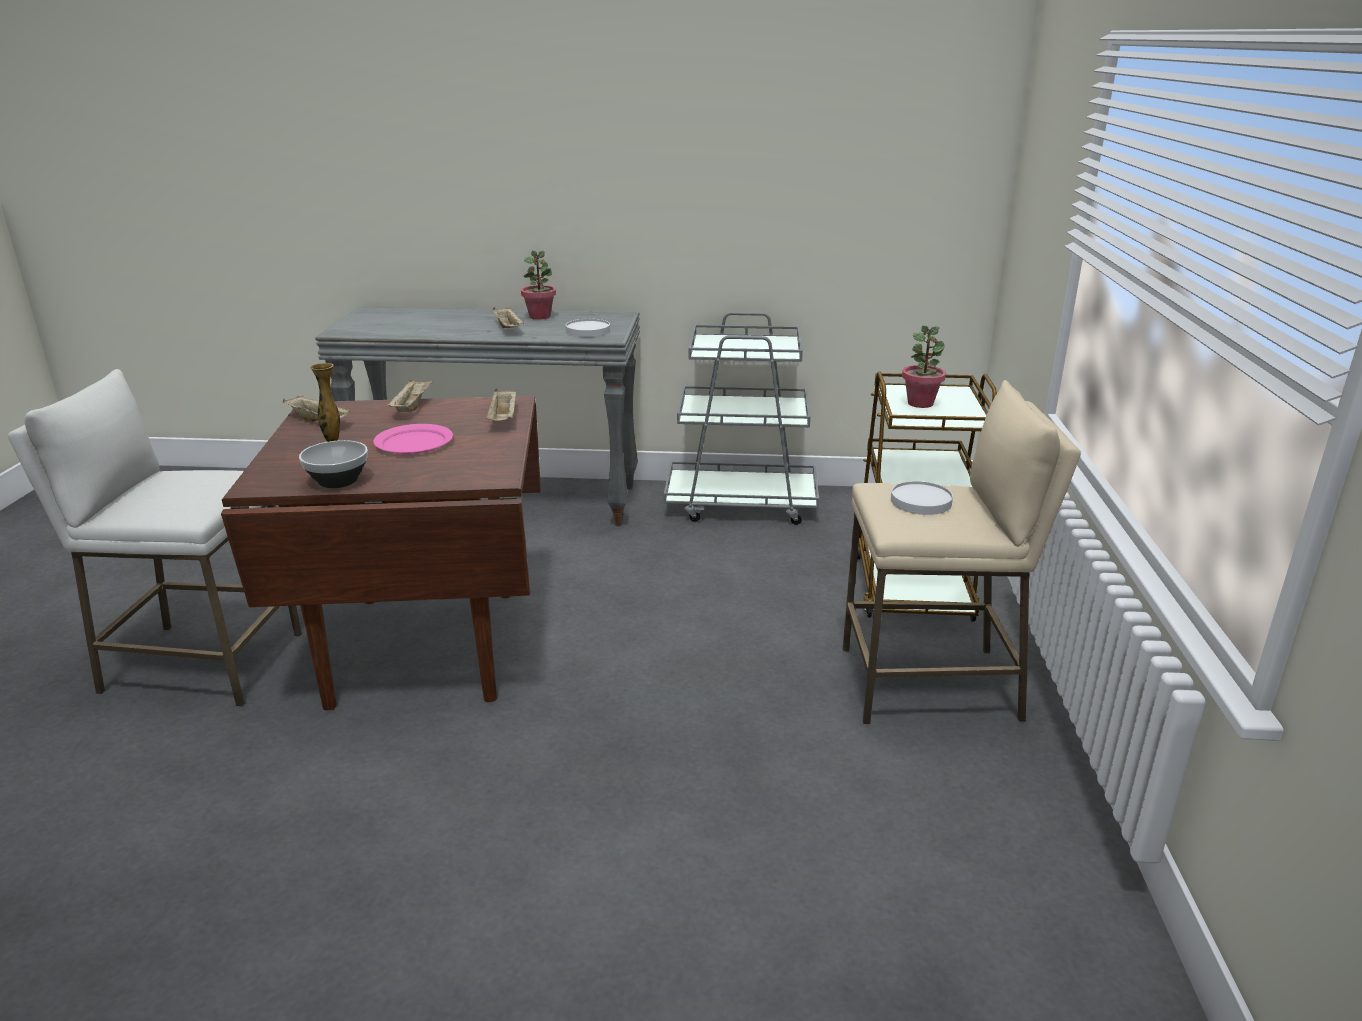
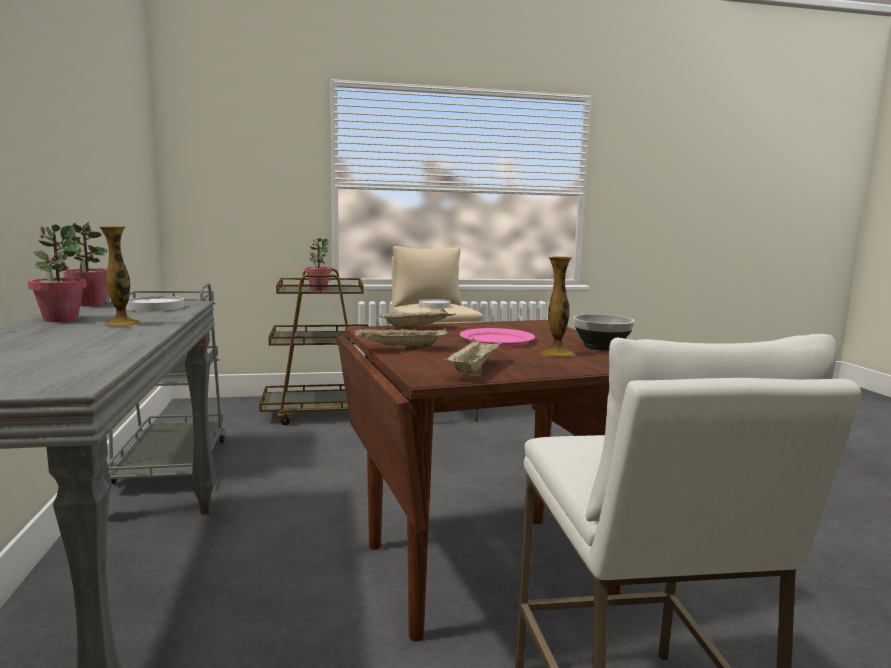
camera: 105 degrees left, 15 degrees down
beige tray [493,307,524,328] -> vase [99,226,141,327]
none -> potted plant [63,222,108,306]

